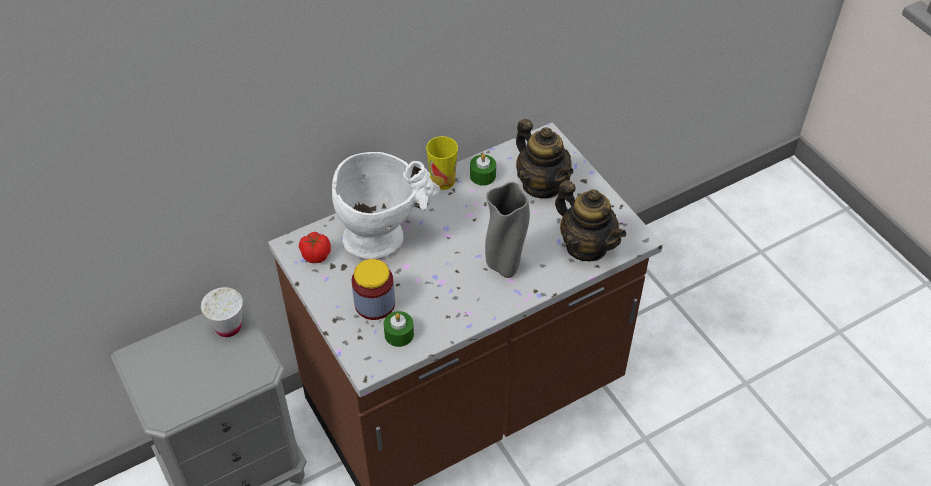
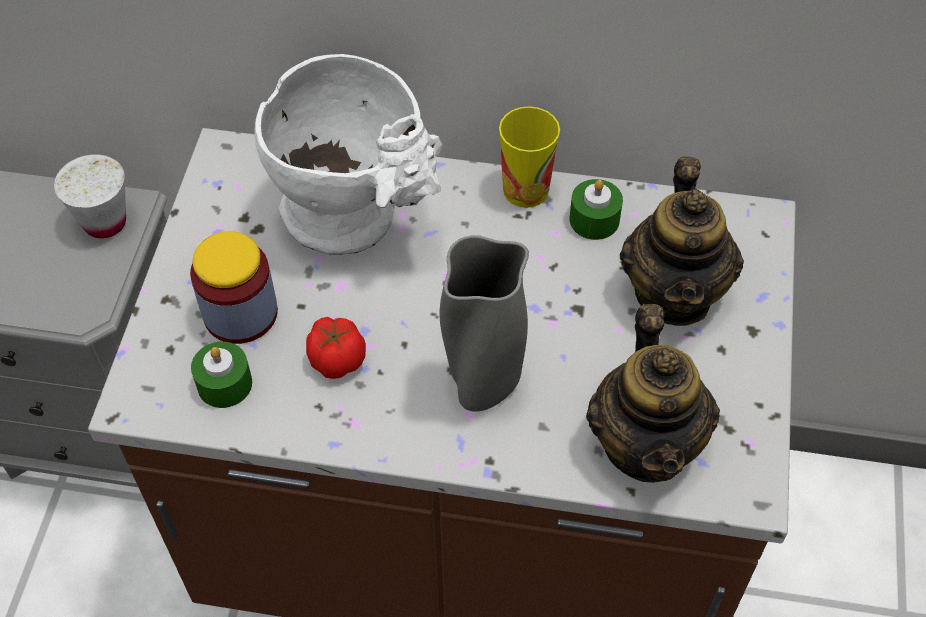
camera: 40 degrees right, 5 degrees up
tomato [299,232,331,263] -> tomato moved to [306,317,366,379]

